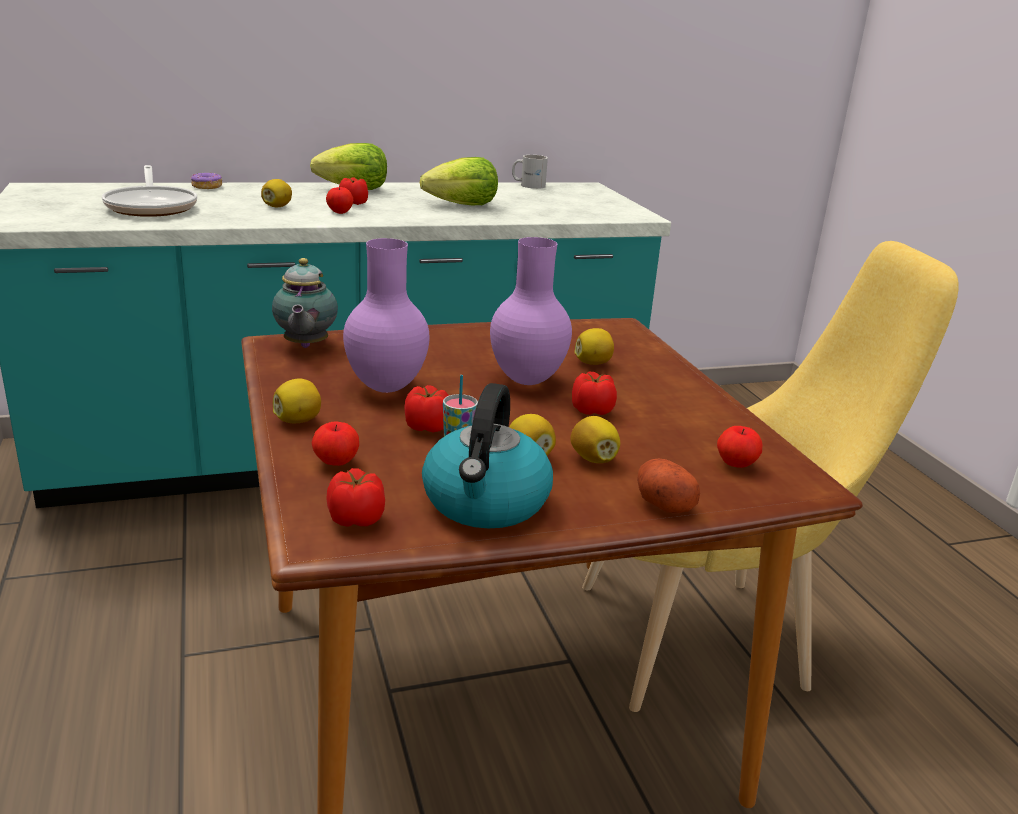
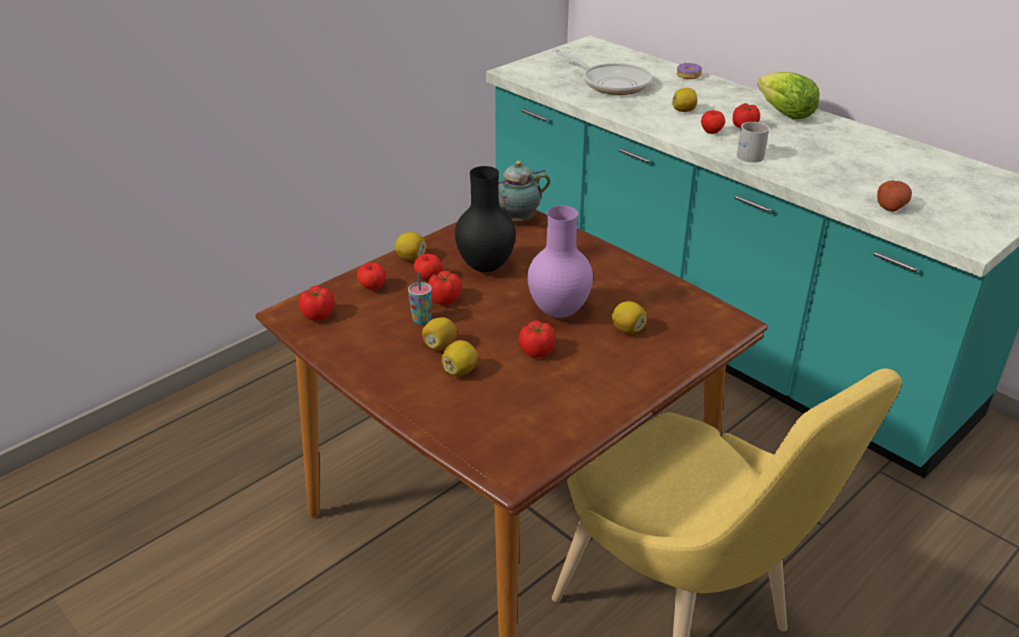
camera: 65 degrees right, 10 degrees up
frying pan [102,165,197,217] -> frying pan turned 90 degrees counterclockwise [552,49,652,95]
purple vase [343,238,430,393] -> black vase [455,166,516,272]
lettuce [420,157,498,206] -> none
kettle [422,383,553,528] -> none
white mug [512,155,548,189] -> white mug moved to [737,122,769,163]
potato [637,459,700,514] -> potato moved to [877,181,912,212]
apple [717,426,762,468] -> apple moved to [414,254,442,281]

